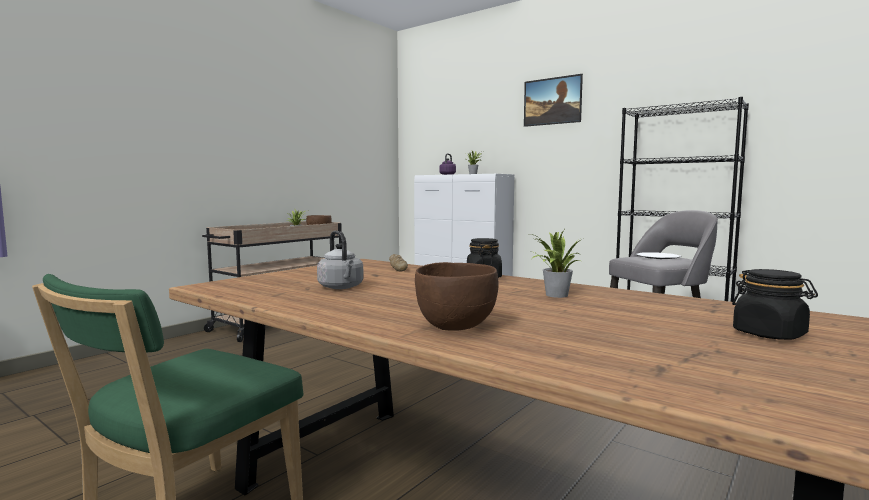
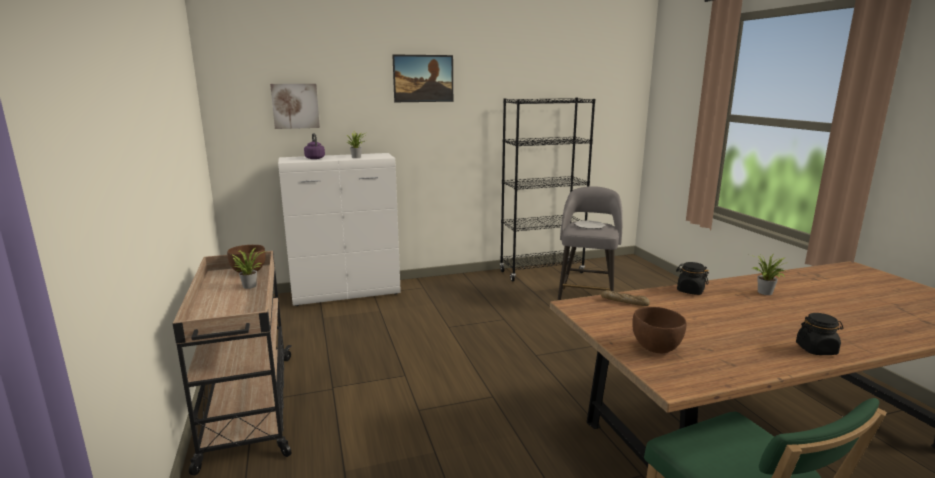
camera: 55 degrees left, 10 degrees up
grey kettle [317,231,364,289] -> none
brown bowl [415,262,499,331] -> brown bowl moved to [632,307,686,353]
black jar [732,269,818,340] -> black jar moved to [796,313,843,355]
none -> picture [270,84,320,129]

